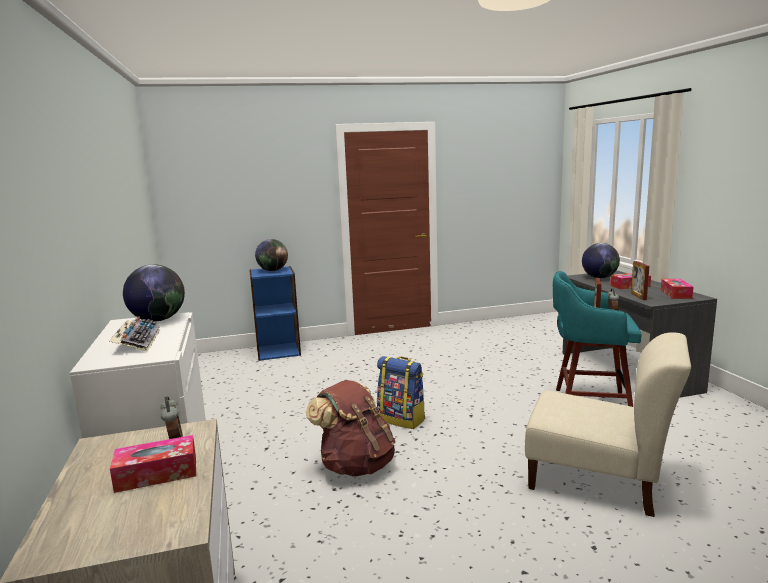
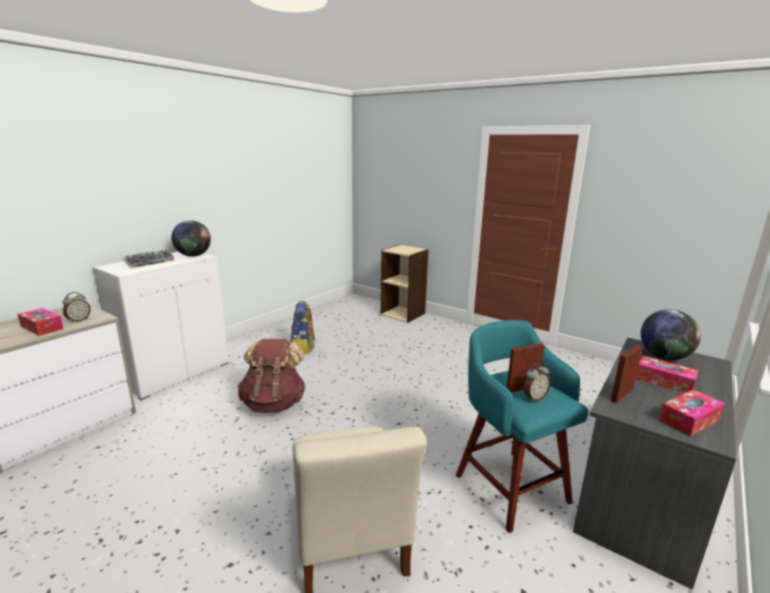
camera: 50 degrees right, 5 degrees up
blue bookcase [249,266,301,361] -> beige bookcase [381,245,429,323]
globe [255,239,288,271] -> none
backpack [377,356,425,429] -> backpack moved to [290,301,315,354]

